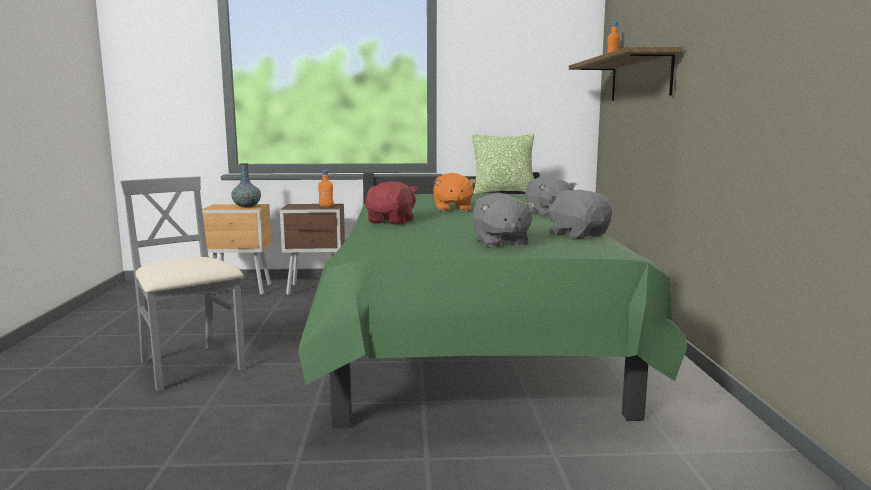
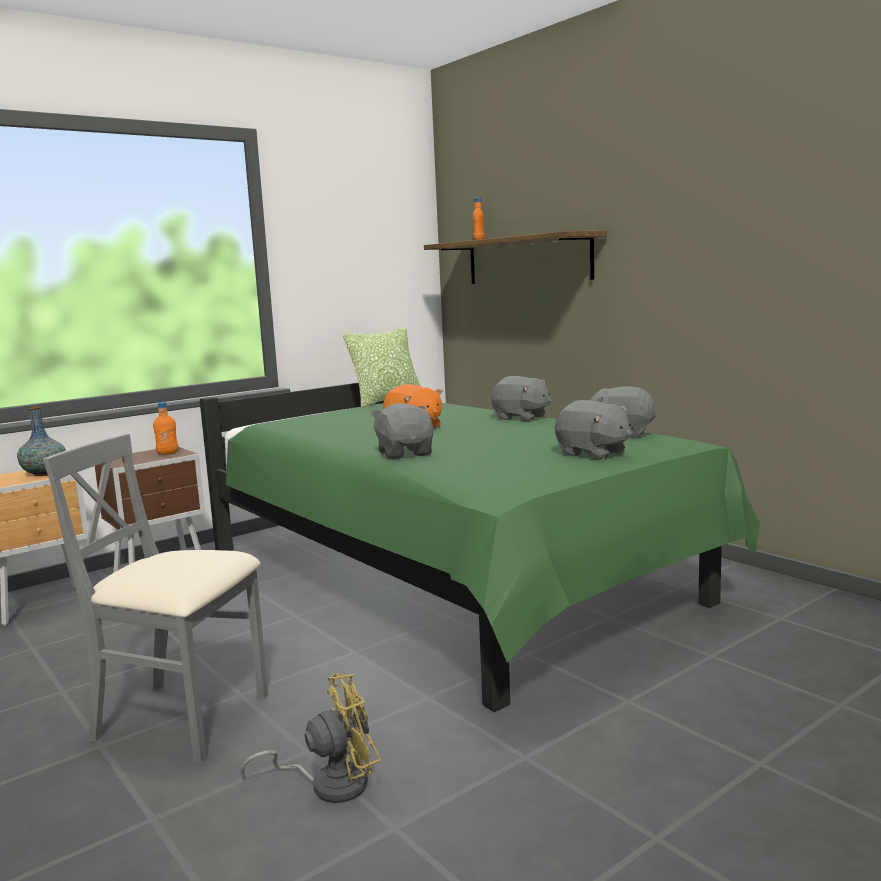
camera: 35 degrees left, 0 degrees up
red plush toy [366,181,418,225] -> grey plush toy [370,403,434,459]
none -> yellow fan [241,674,381,803]

